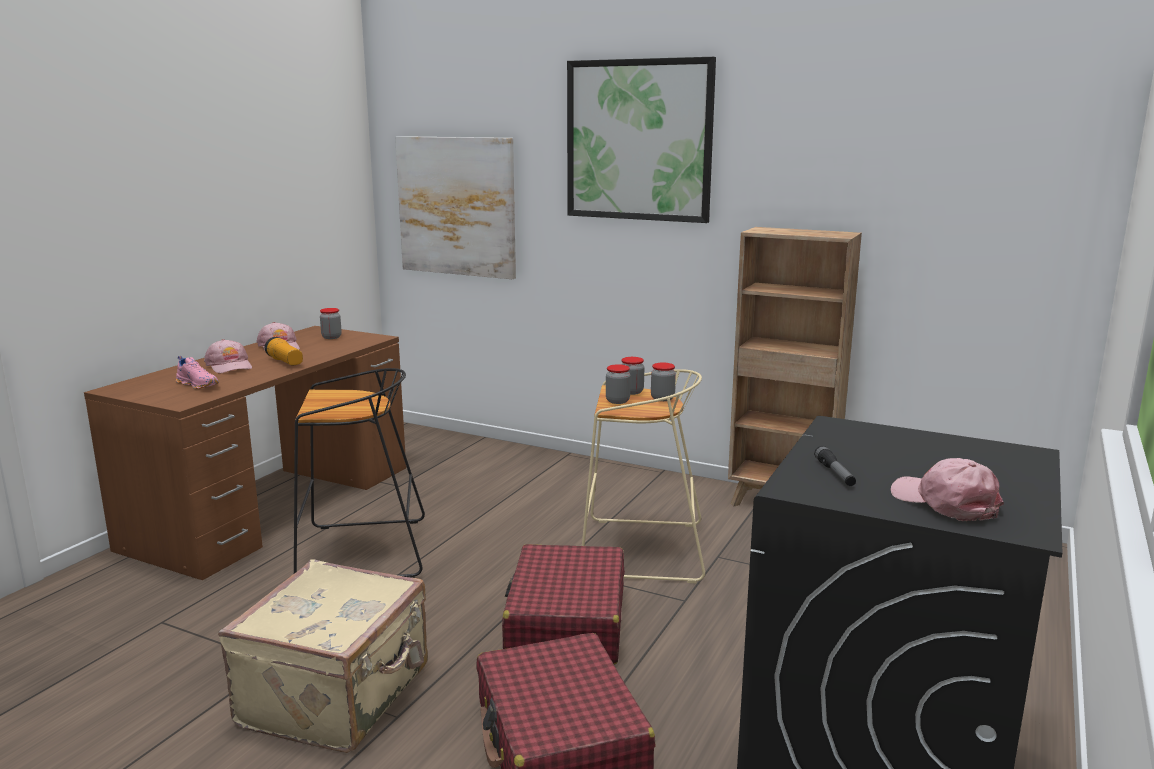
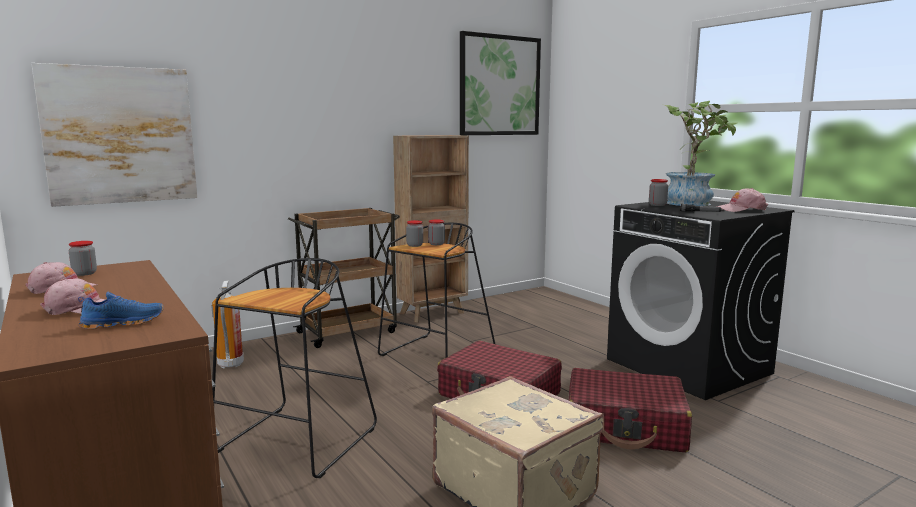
camera: 60 degrees left, 5 degrees down
pink shoe [176,356,219,389] -> blue shoe [78,292,164,330]
flashlight [265,337,303,365] -> none
picture [567,57,716,223] -> picture moved to [460,31,541,135]
beige stool [582,369,705,583] -> black stool [378,223,495,358]
jar [606,364,631,404] -> jar moved to [649,179,668,206]
none -> fire extinguisher [211,280,244,369]
none -> brown cart [288,208,400,348]
none -> potted plant [664,101,738,206]

